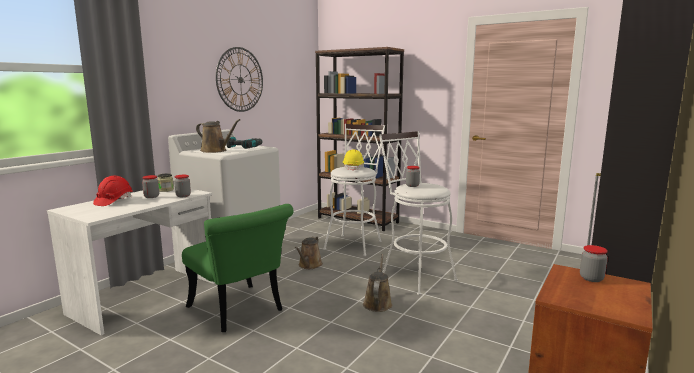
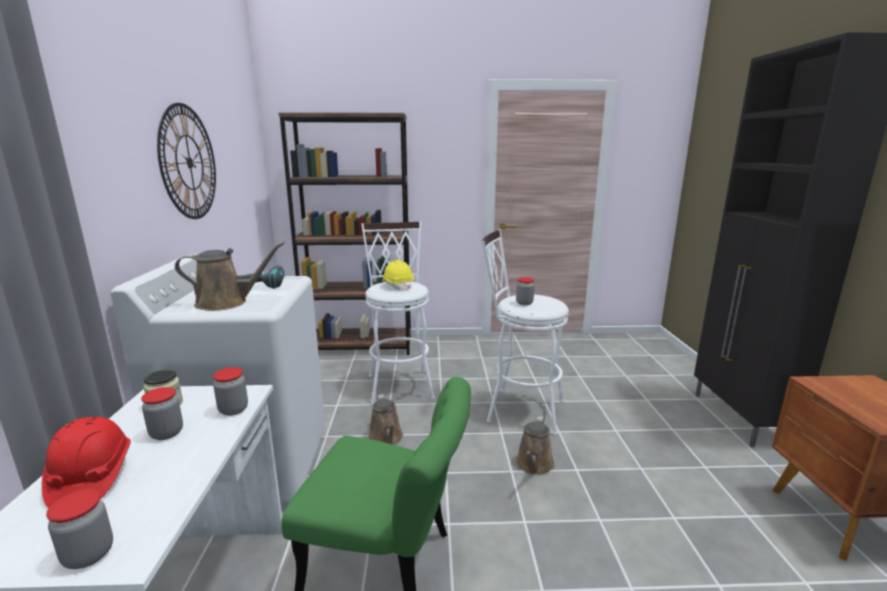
camera: 35 degrees left, 5 degrees up
brown watering can [363,254,392,312] -> brown watering can turned 135 degrees counterclockwise [516,416,555,475]
jar [580,245,608,282] -> jar moved to [46,489,113,569]

